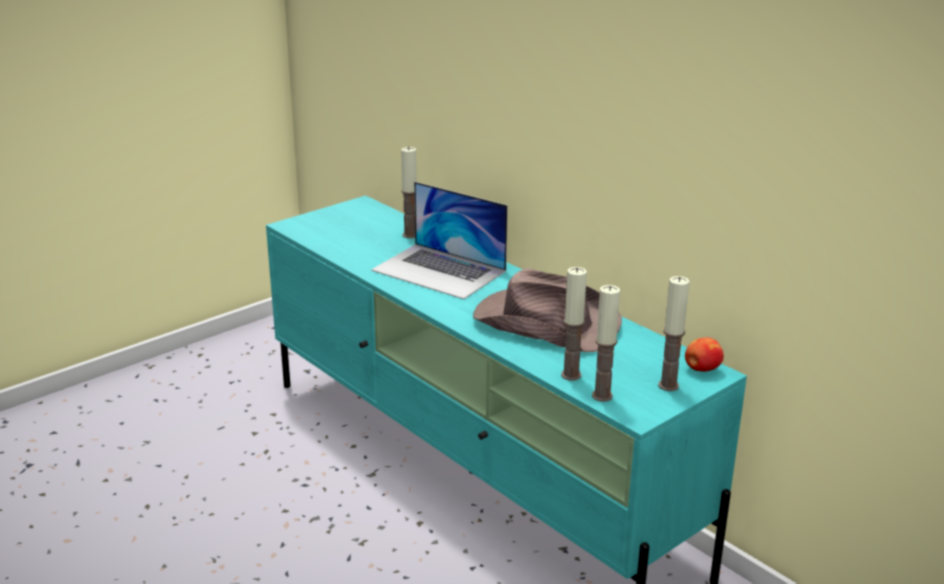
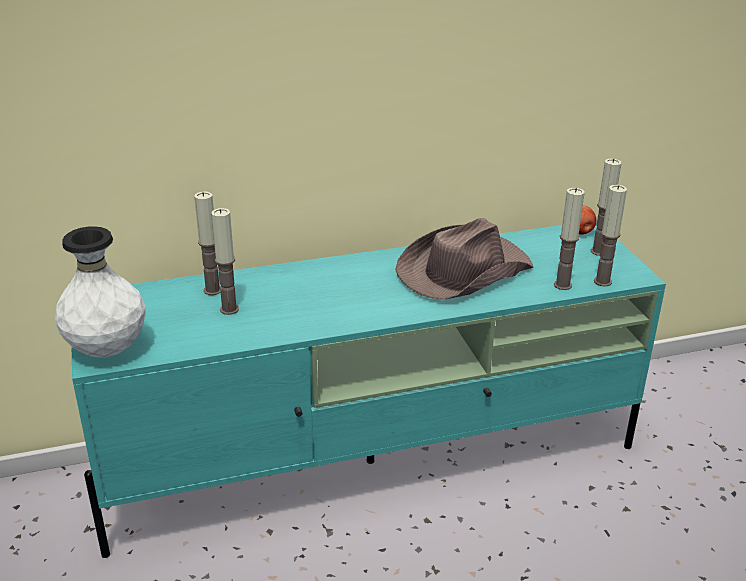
camera: 65 degrees left, 5 degrees up
laptop [371,182,508,299] -> none
none -> white vase [55,226,146,358]
none -> candle [211,208,239,315]

